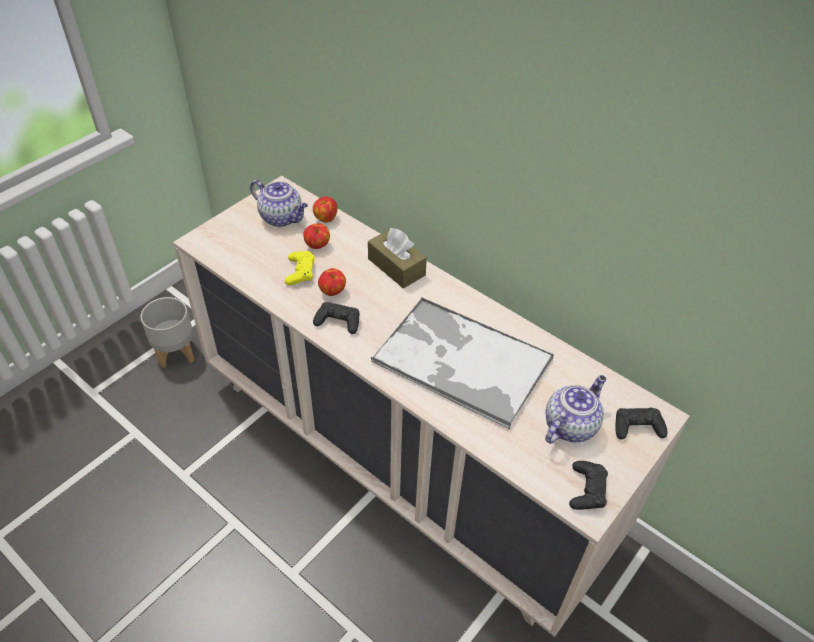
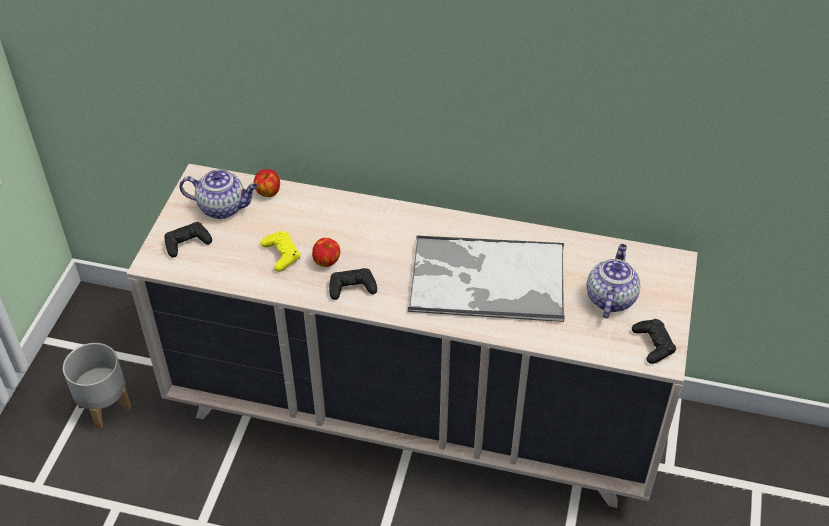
camera: 25 degrees left, 0 degrees up
apple [303,223,330,249] -> none
brown tissue box [368,228,427,288] -> none
black game controller [615,408,667,439] -> black game controller moved to [165,222,212,258]

